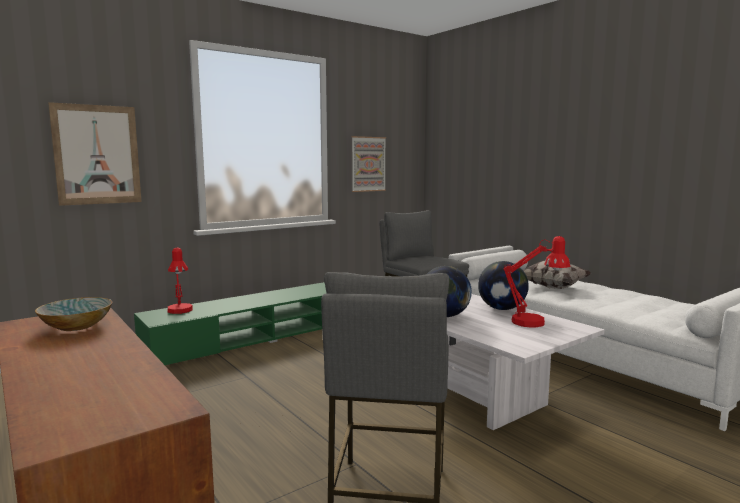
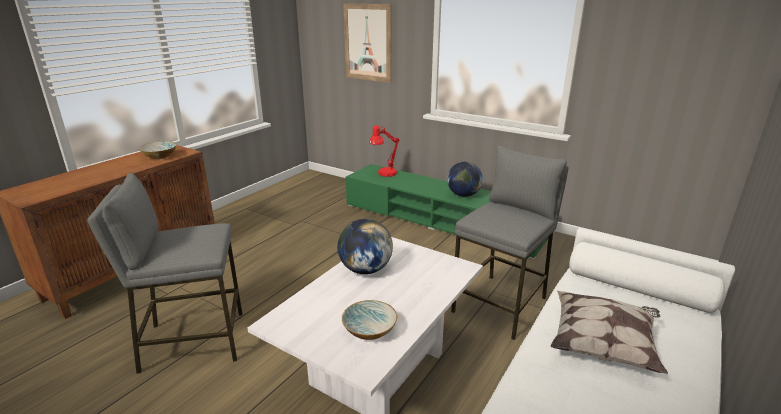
camera: 70 degrees right, 15 degrees up
picture [352,136,386,192] -> none
globe [478,261,529,310] -> globe moved to [447,161,483,197]
red table lamp [503,236,570,328] -> bowl [342,300,397,340]

